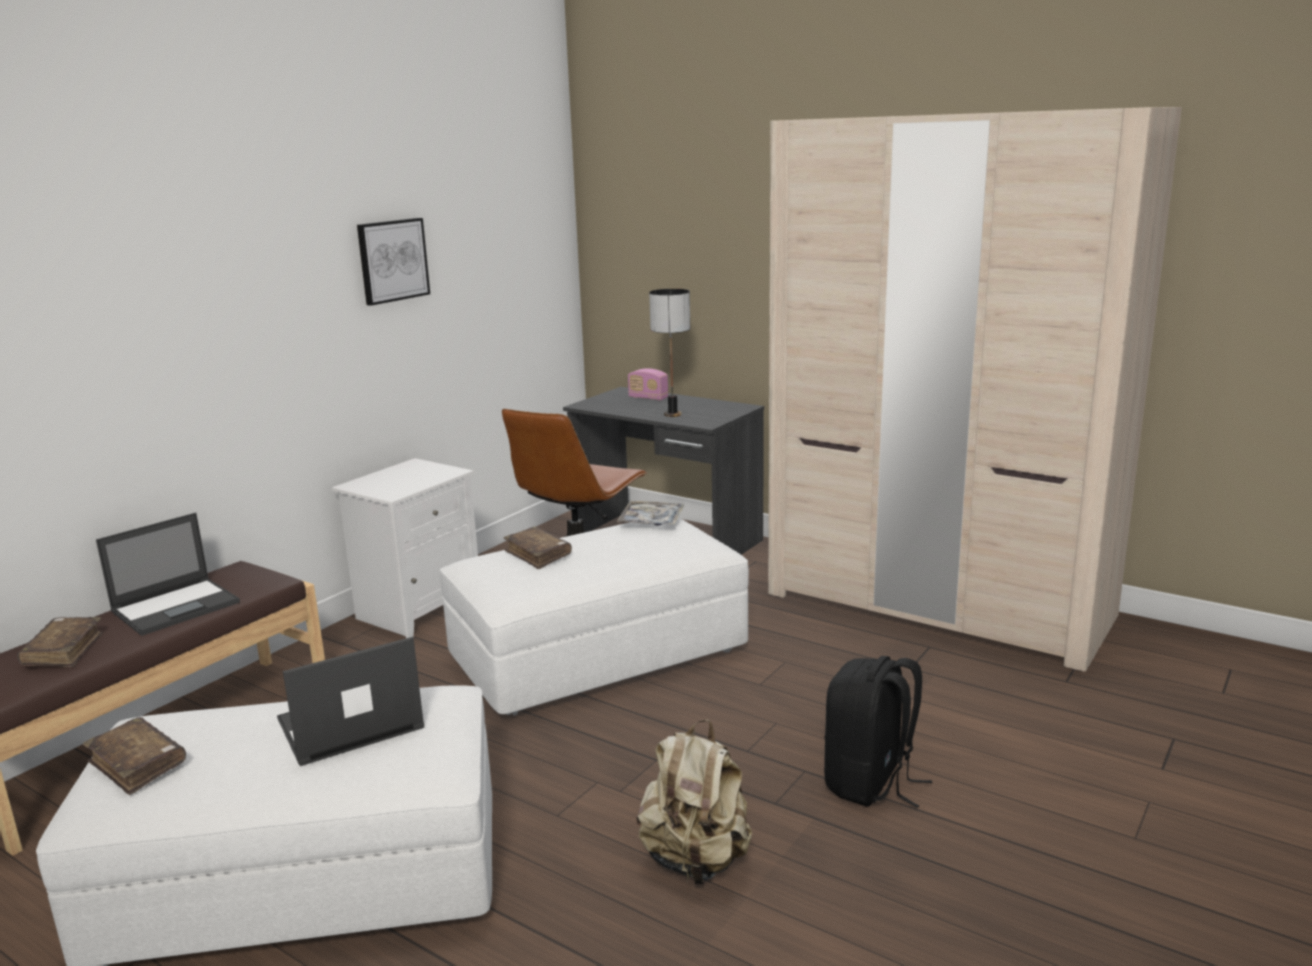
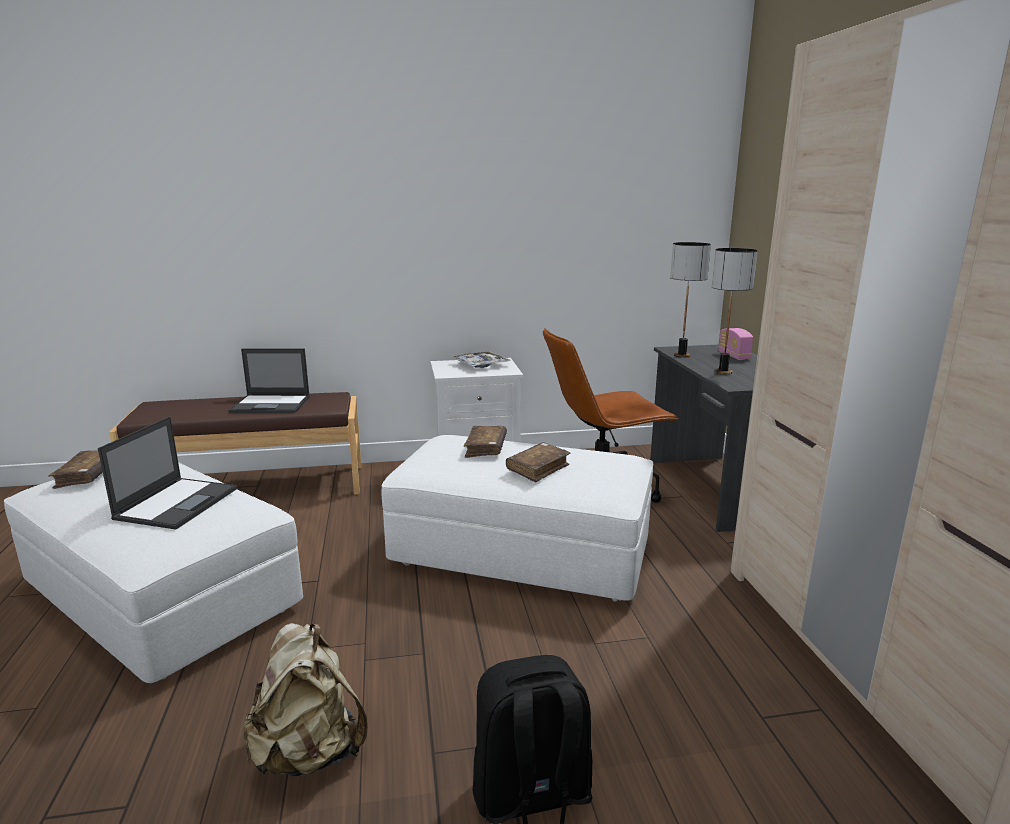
camera: 45 degrees right, 0 degrees up
brown book [17,617,103,667] -> brown book moved to [506,443,570,482]
laptop [277,637,424,766] -> laptop turned 90 degrees clockwise [98,416,237,530]
picture [357,218,430,306] -> none
tray [617,501,685,525] -> tray moved to [452,351,510,368]
none -> table lamp [670,242,711,358]

